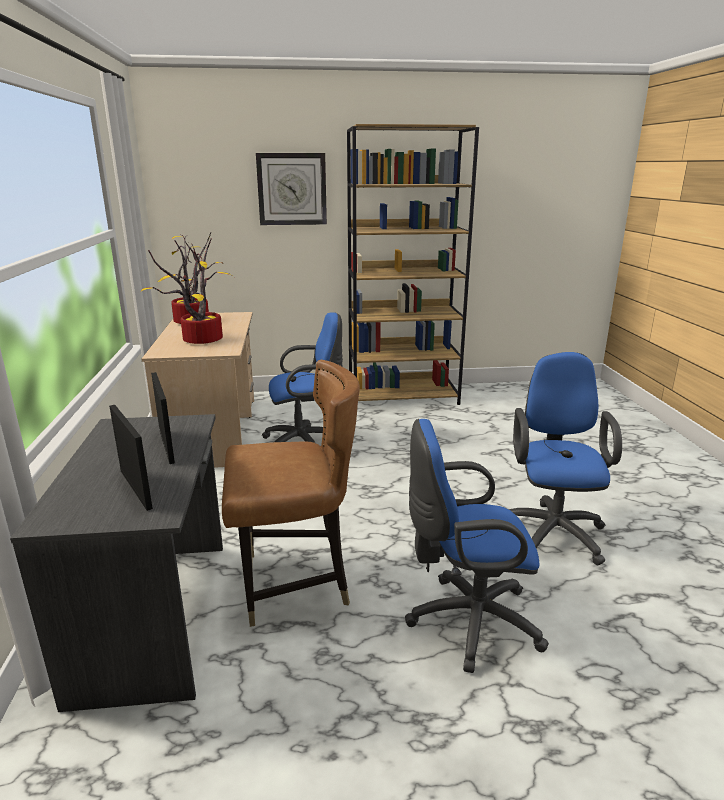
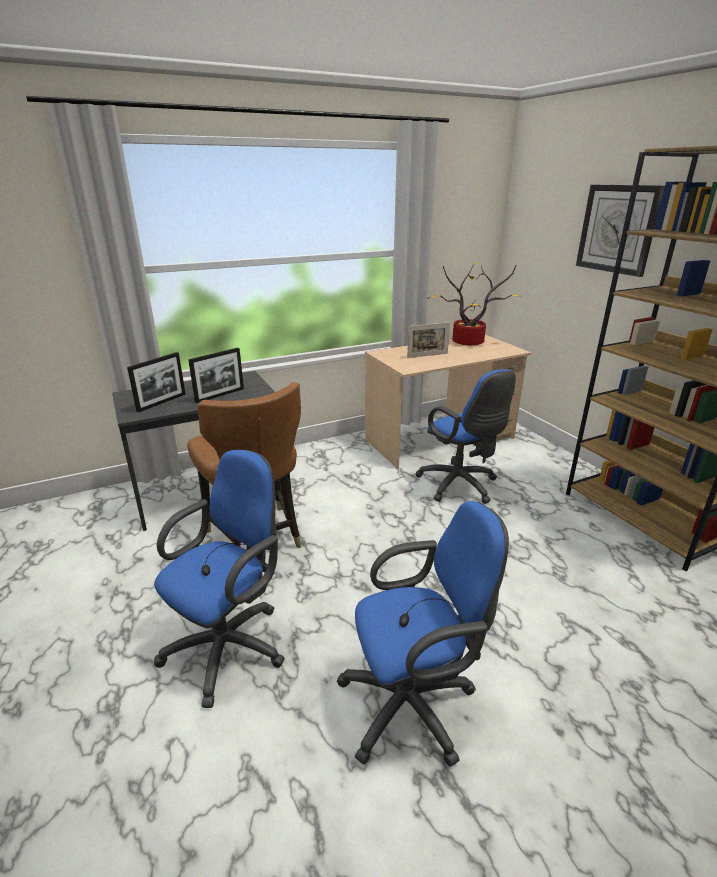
camera: 70 degrees right, 5 degrees up
potted plant [140,238,234,344] -> picture frame [407,322,450,358]
blue office chair [405,419,549,673] -> blue office chair turned 60 degrees clockwise [154,450,285,708]

